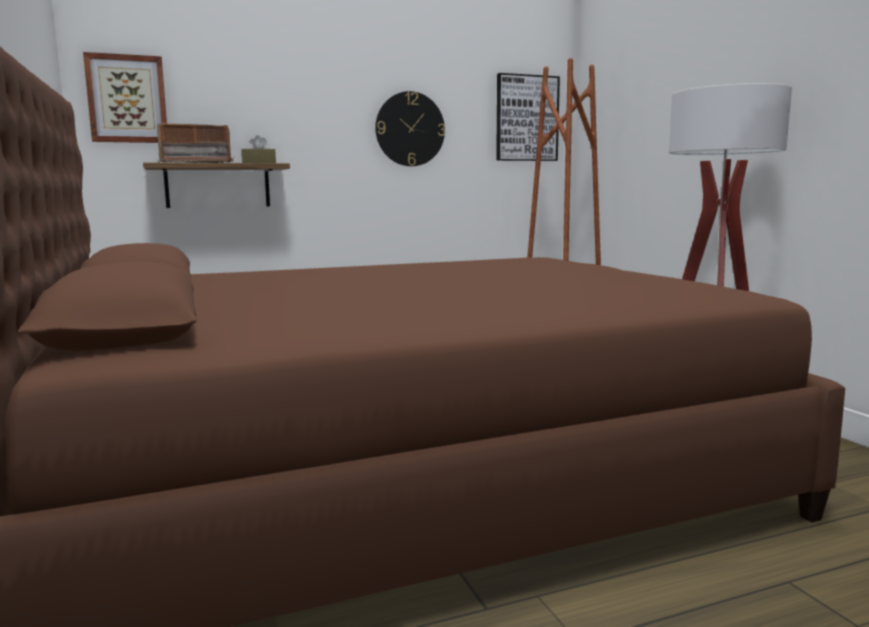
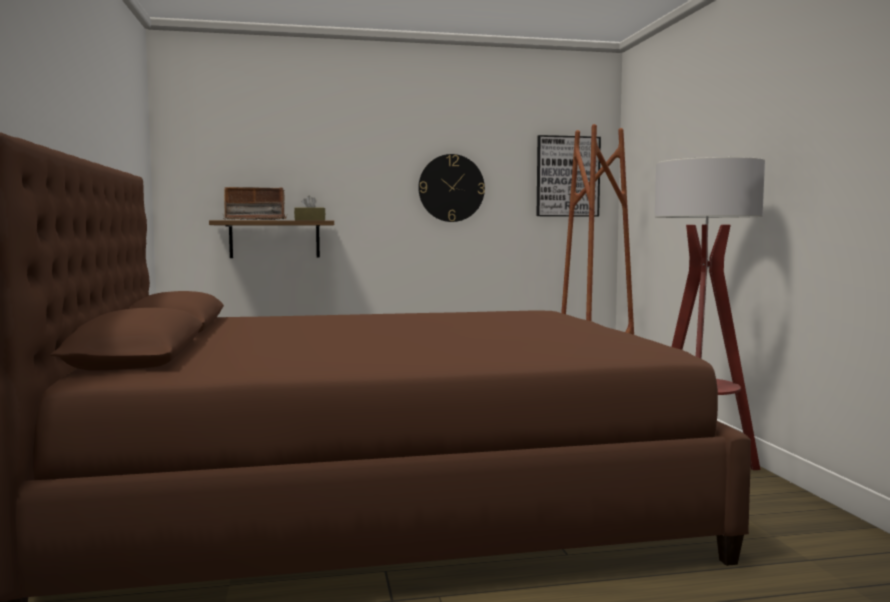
camera: 10 degrees right, 5 degrees down
picture [83,52,167,143] -> none

